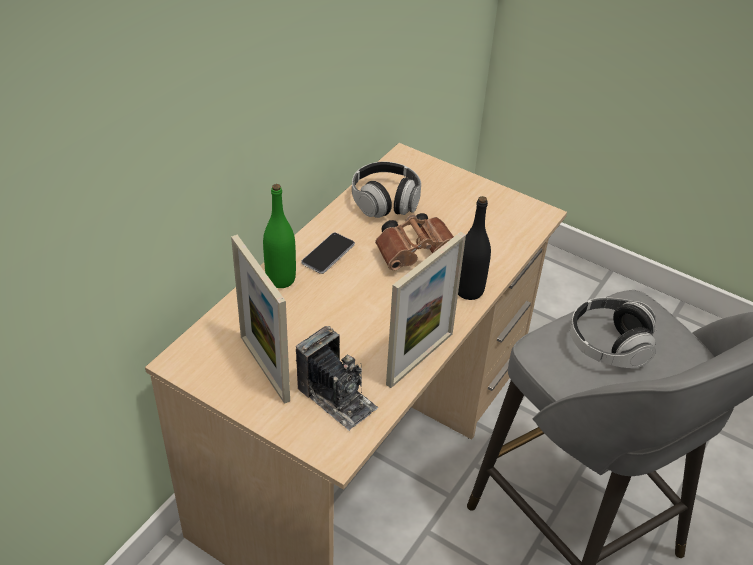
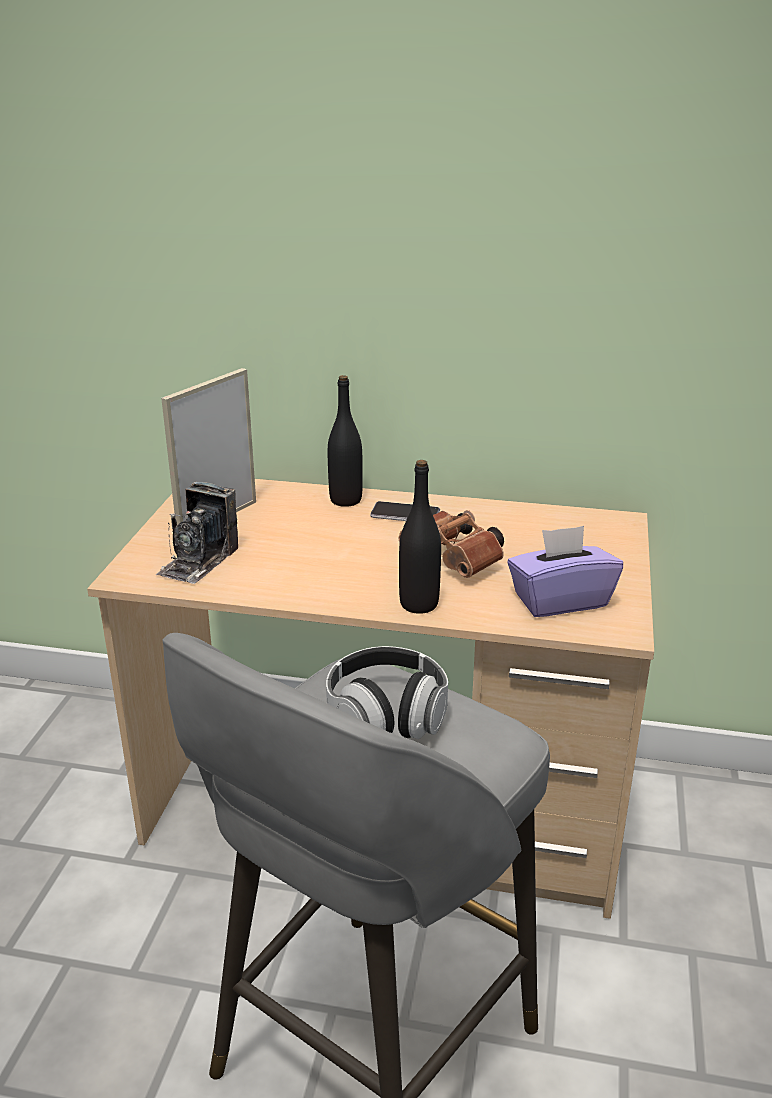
camera: 70 degrees right, 15 degrees down
green bottle [263,184,296,288] -> black bottle [328,375,363,507]
headphones [352,162,421,218] -> none
picture frame [386,232,466,388] -> none
none -> purple tissue box [507,526,623,617]

